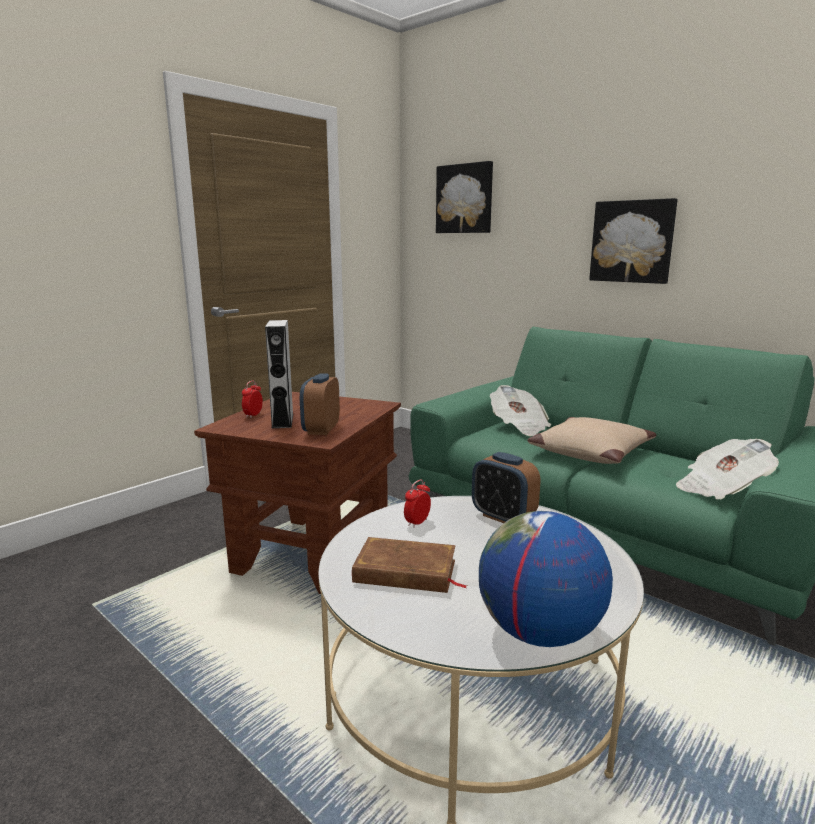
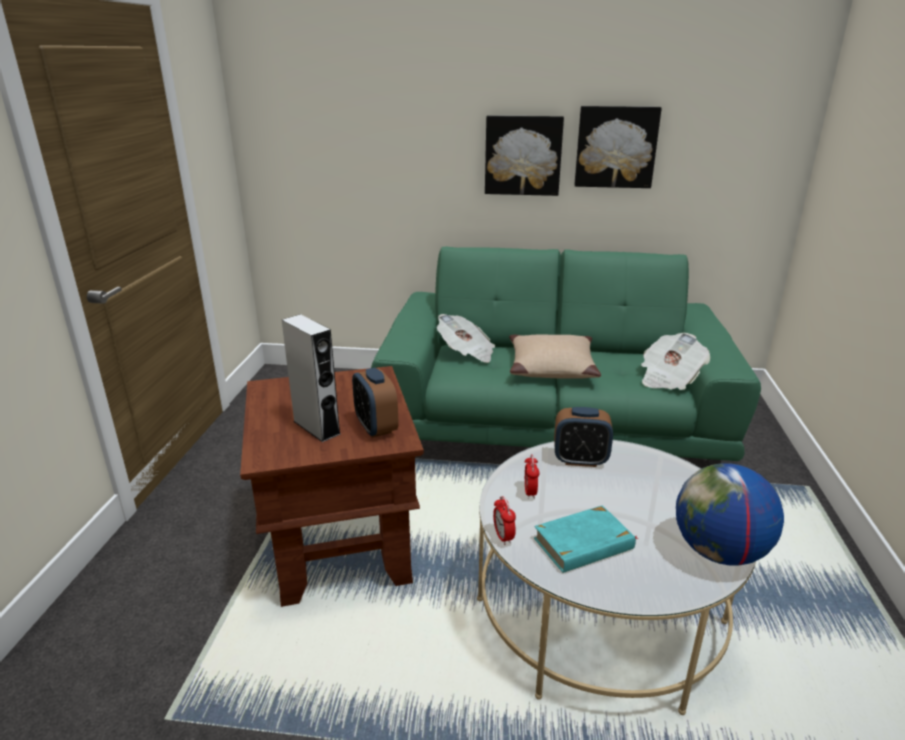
camera: 35 degrees left, 10 degrees up
alarm clock [242,380,263,418] -> alarm clock moved to [493,496,516,545]
brown book [352,537,467,593] -> turquoise book [534,505,638,573]
picture [436,161,493,233] -> picture moved to [575,106,662,188]

